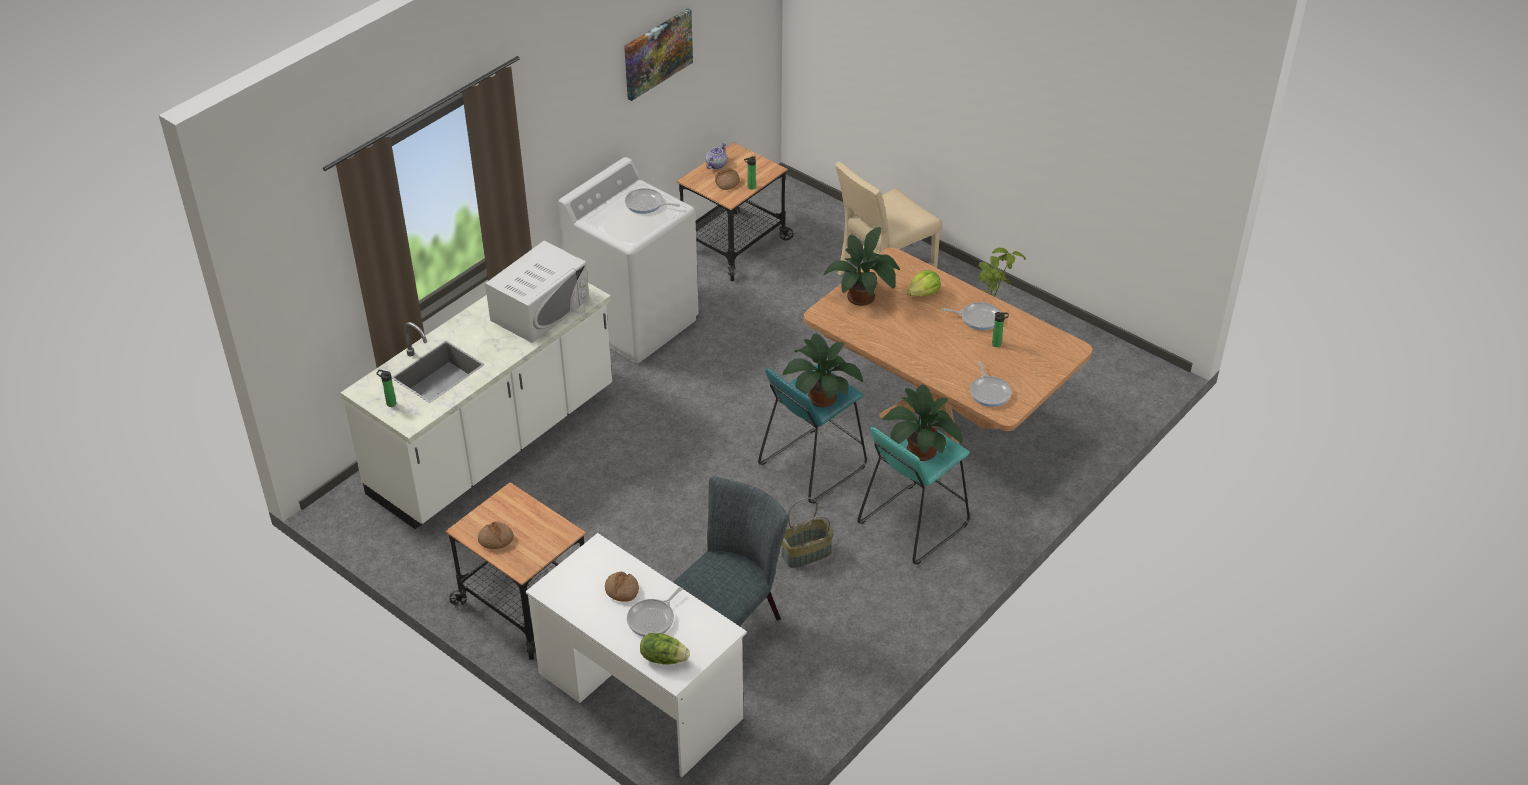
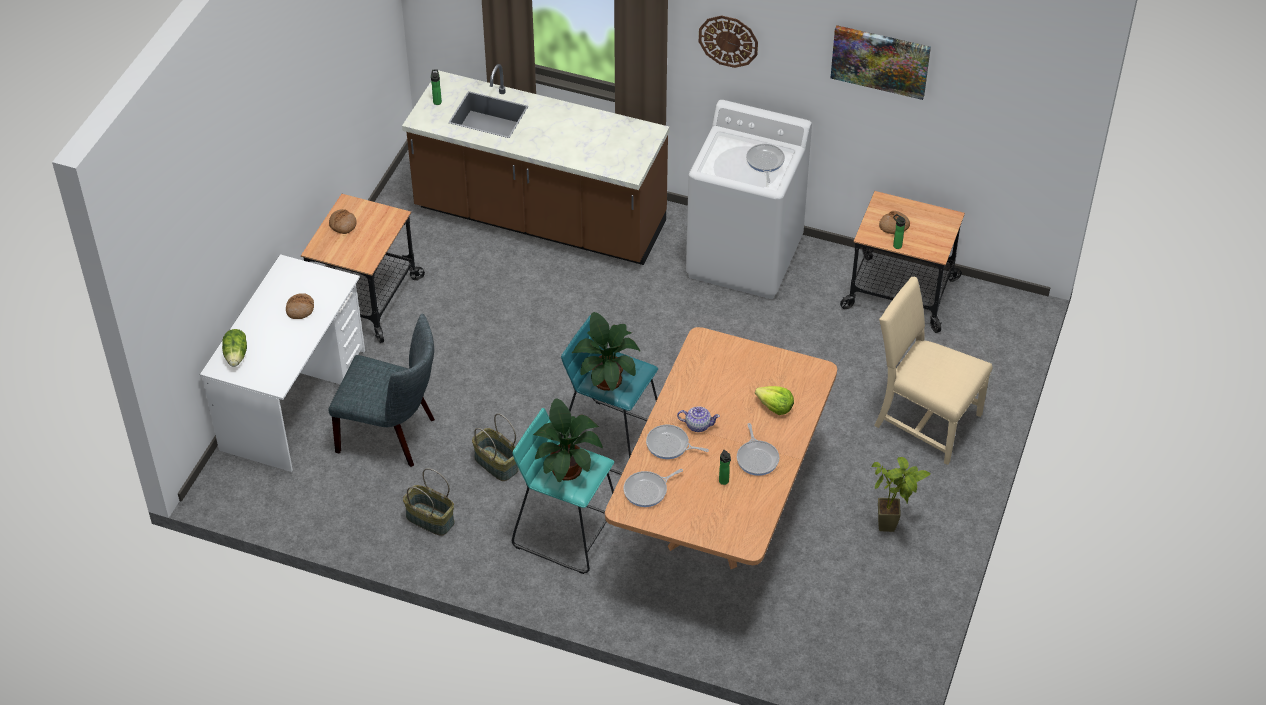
camera: 70 degrees right, 5 degrees up
white counter [341,283,612,529] -> brown counter [402,64,670,265]
white microwave [485,241,589,343] -> none
frying pan [627,587,683,637] -> frying pan moved to [646,425,709,459]
teapot [706,143,727,169] -> teapot moved to [677,406,720,432]
potted plant [823,227,900,306] -> none
none -> basket [403,468,455,536]
none -> wall clock [699,15,758,68]

